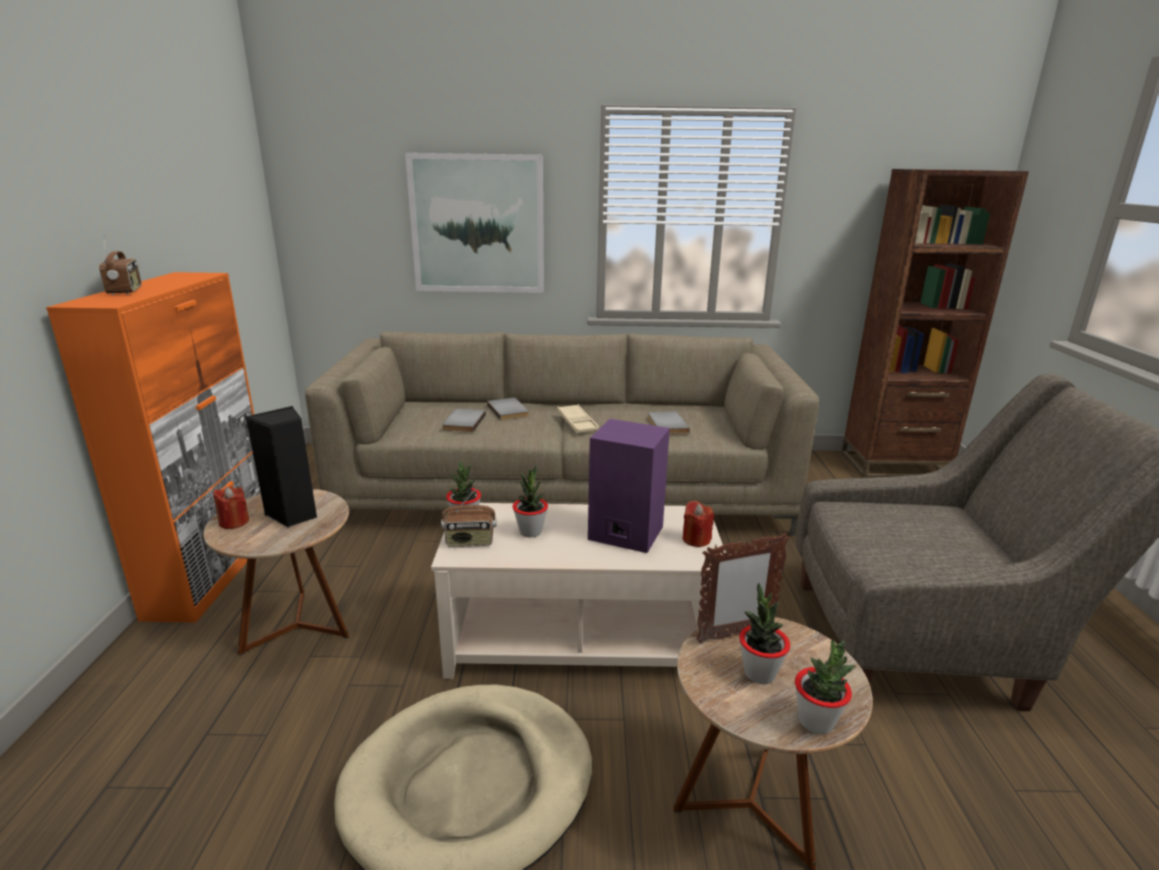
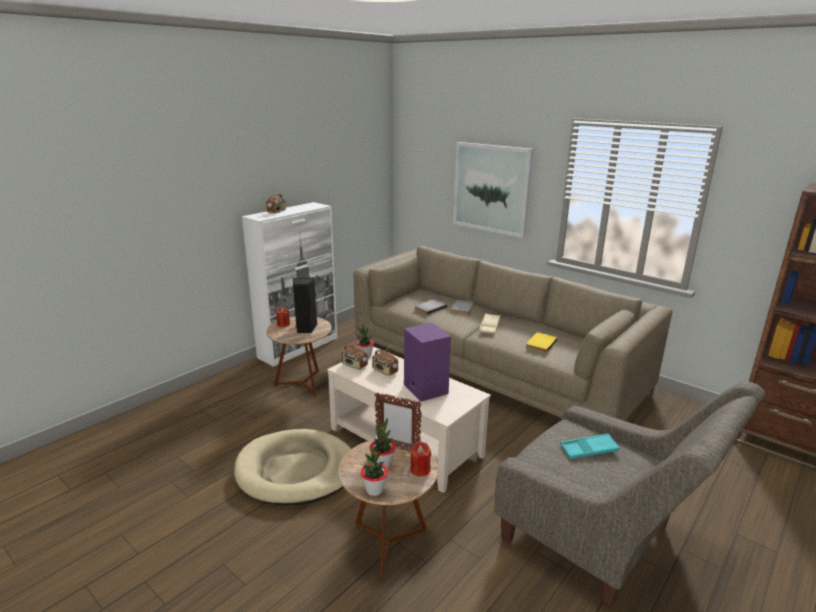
camera: 40 degrees right, 0 degrees up
orange cabinet [46,272,261,623] -> white cabinet [242,202,337,367]
potted plant [513,465,548,537] -> radio [372,345,398,376]
grey book [648,411,690,434] -> yellow book [526,332,558,353]
red candle [683,501,714,547] -> red candle moved to [410,442,431,476]
none -> turquoise tray [561,434,620,459]

